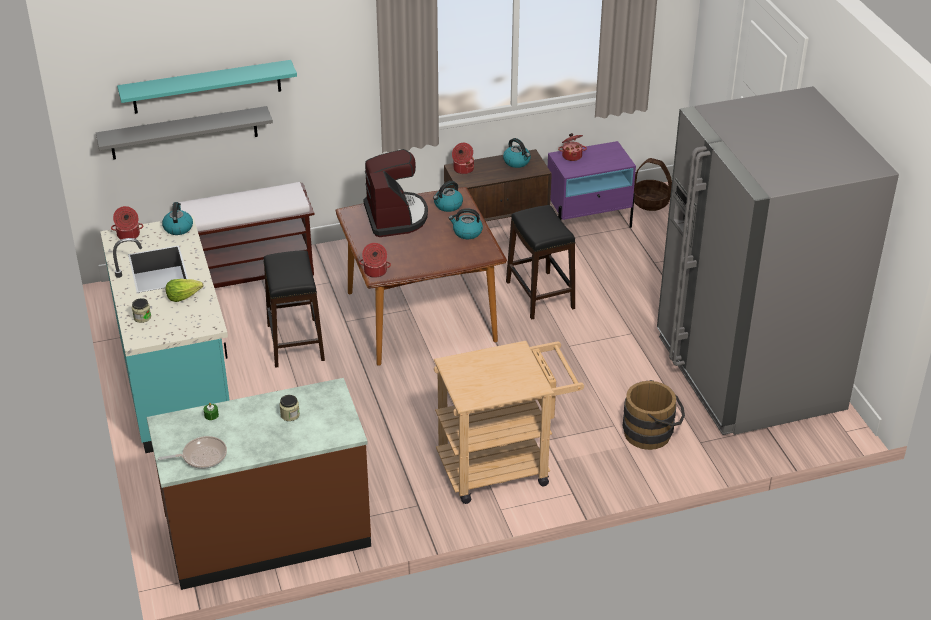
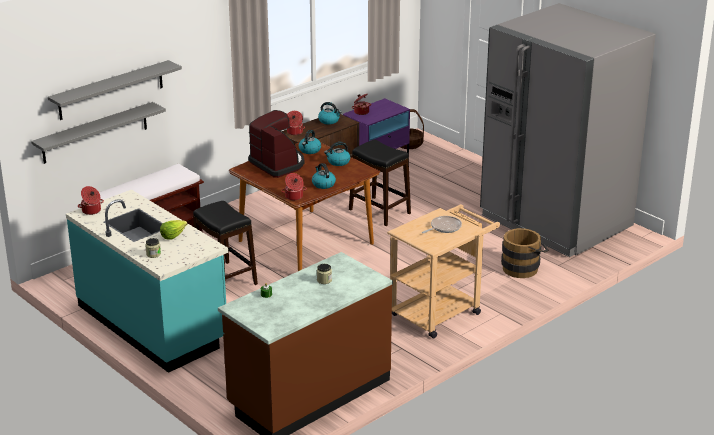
camera: 25 degrees left, 10 degrees down
turquoise shelf [117,60,297,114] -> grey shelf [48,60,182,120]
frying pan [158,436,227,469] -> frying pan moved to [422,216,462,233]
kettle [162,202,193,235] -> kettle moved to [312,163,336,189]

